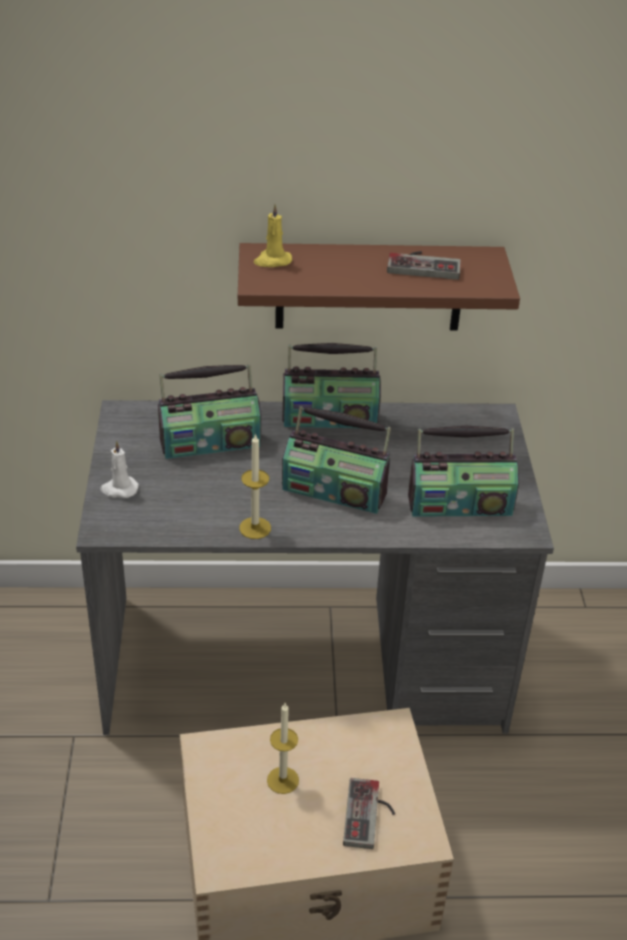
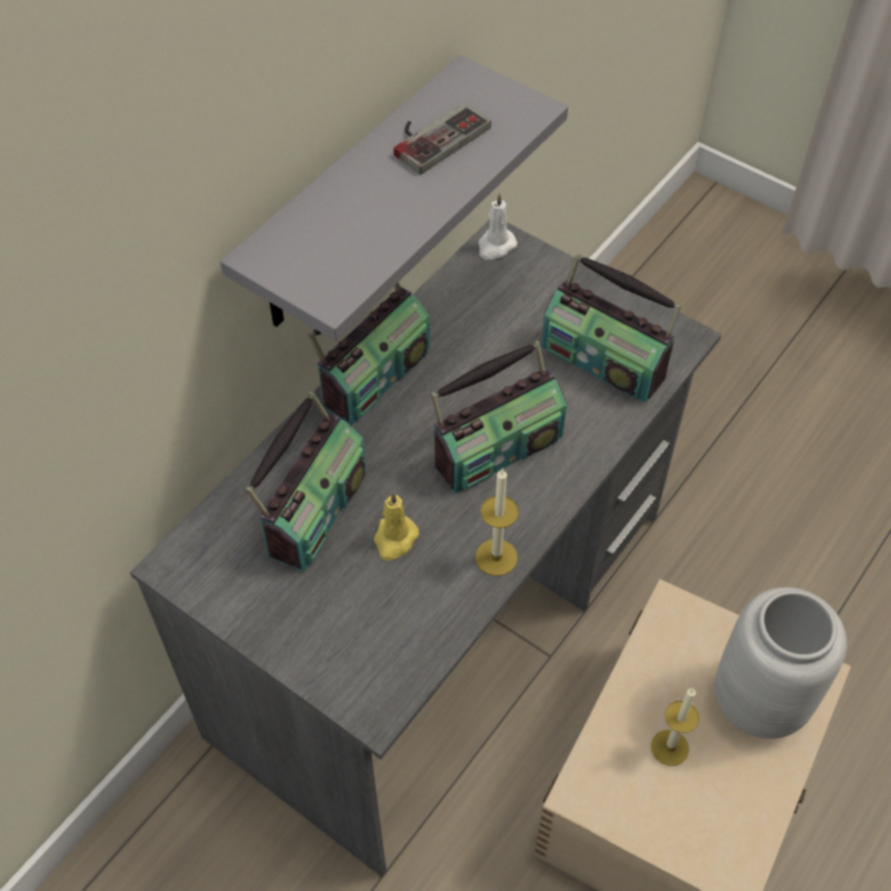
camera: 50 degrees left, 15 degrees up
white candle [100,441,139,498] -> white candle moved to [478,193,517,260]
brown shelf [238,243,520,330] -> grey shelf [220,55,568,341]
yellow candle [254,204,292,267] -> yellow candle moved to [374,492,419,561]
game controller [343,778,395,849] -> grey vase [715,587,847,739]
radio [408,426,519,517] -> radio turned 90 degrees clockwise [541,253,682,403]

